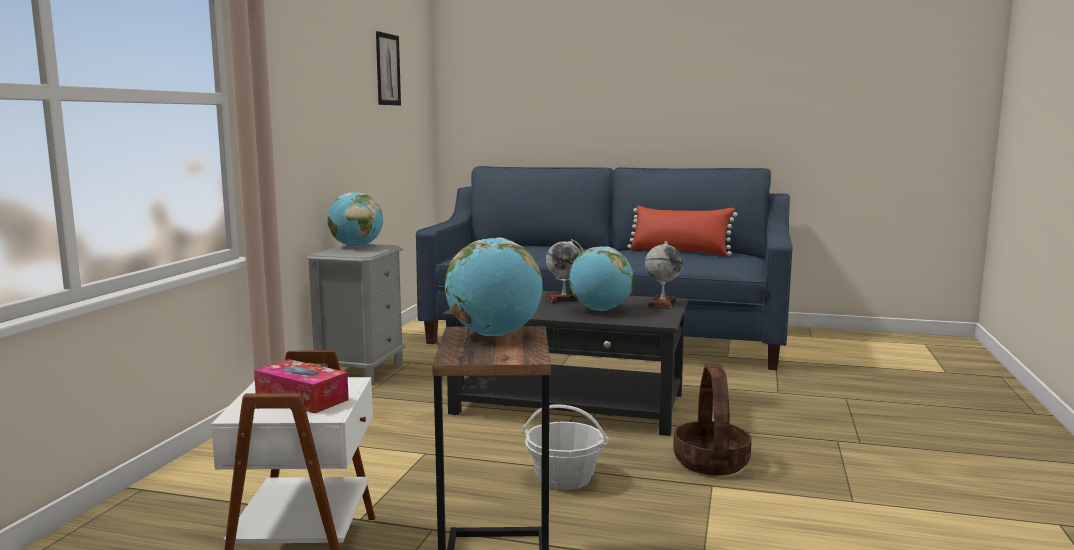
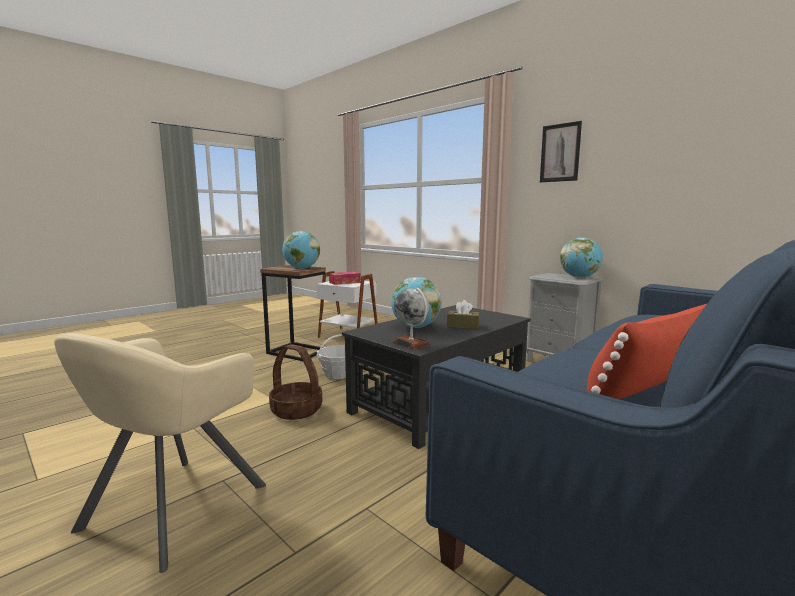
camera: 120 degrees right, 0 degrees up
picture [376,31,401,105] -> picture moved to [540,121,582,182]
globe [545,239,584,303] -> brown tissue box [447,300,480,329]
none -> beige armchair [54,333,266,573]

